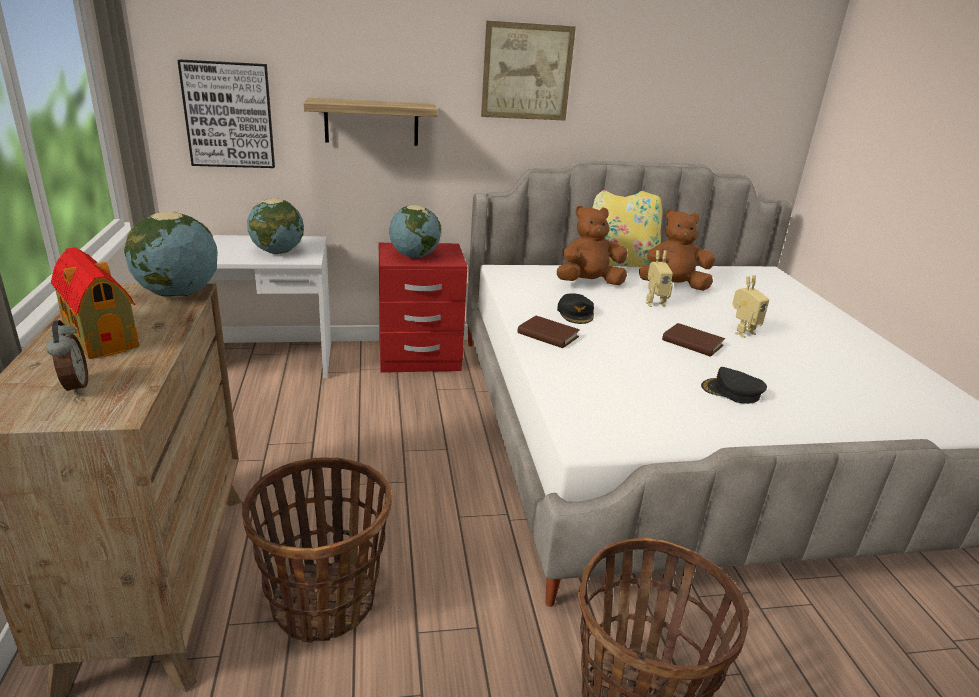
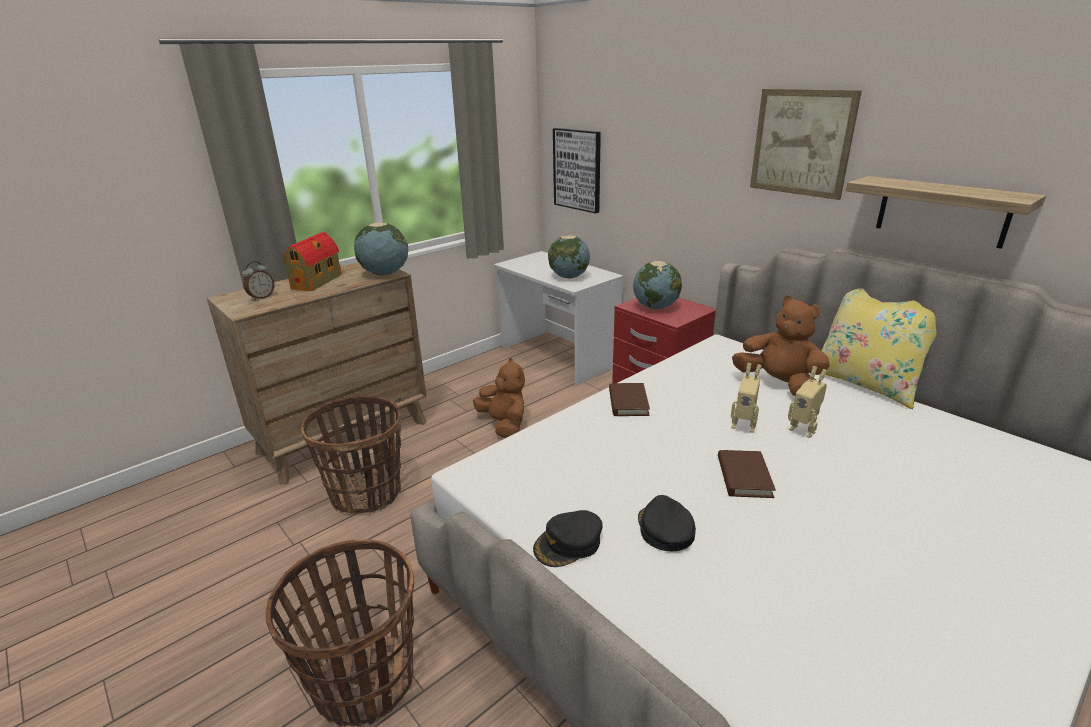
camera: 60 degrees right, 0 degrees up
shelf [304,98,438,146] -> shelf moved to [846,176,1046,249]
black cap [557,293,594,324] -> black cap moved to [533,510,603,567]
brown plush toy [639,209,715,291] -> brown plush toy moved to [473,358,525,438]
toy robot [732,275,769,338] -> toy robot moved to [731,363,762,433]

